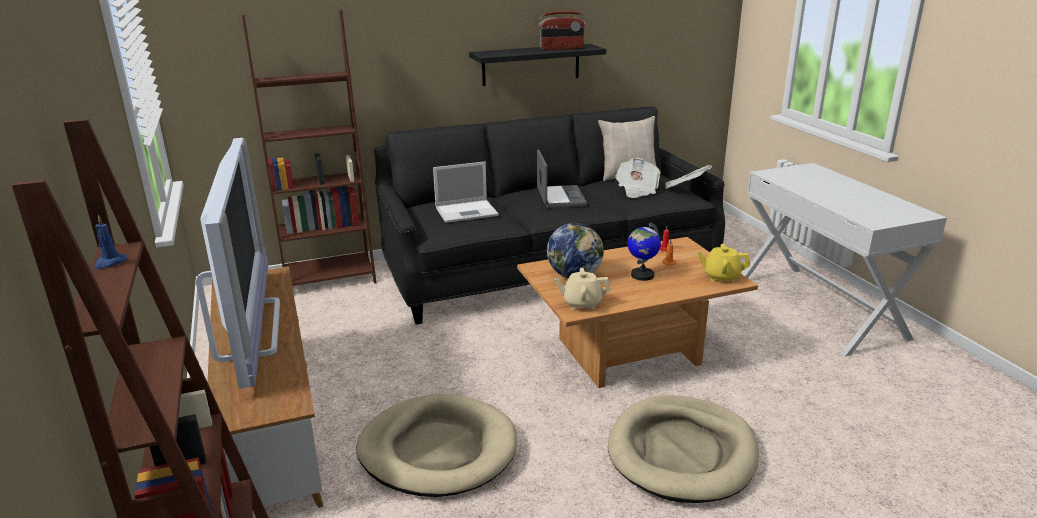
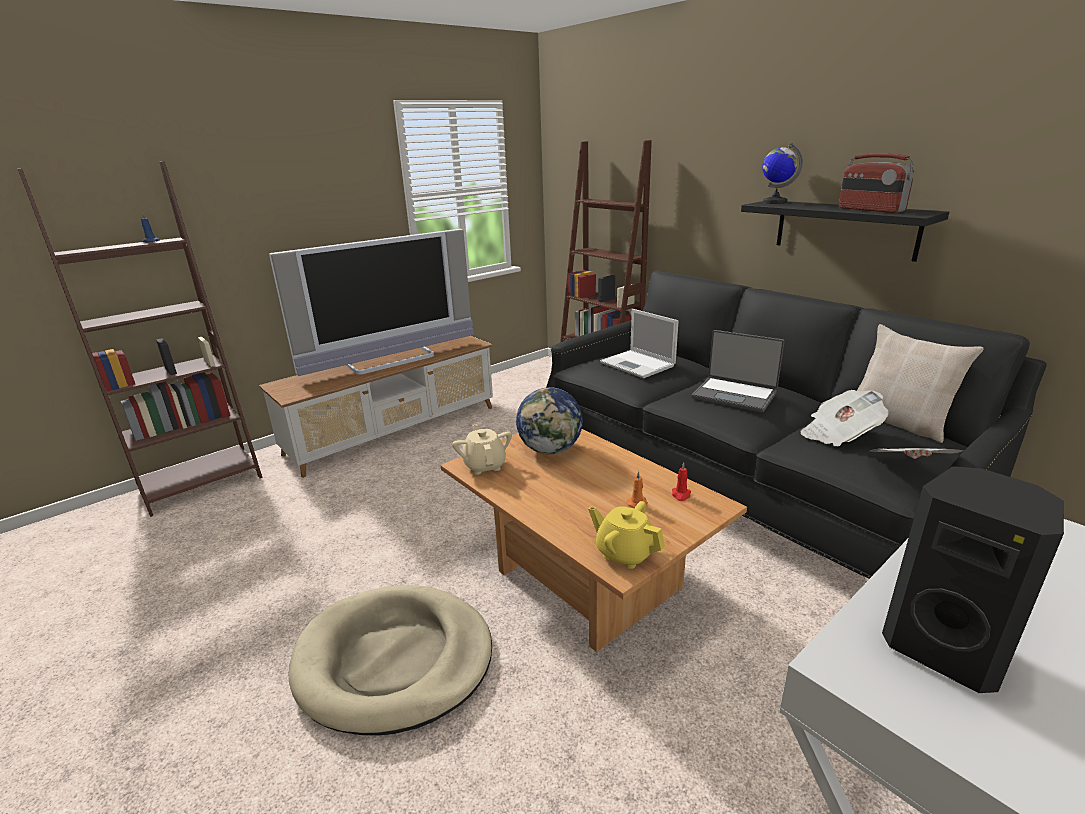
camera: 70 degrees right, 0 degrees up
beige dog bed [356,394,517,497] -> none
laptop [537,150,587,208] -> laptop turned 60 degrees clockwise [692,330,784,412]
globe [628,223,661,281] -> globe moved to [762,143,803,204]
yellow teapot [697,244,750,283] -> yellow teapot turned 45 degrees counterclockwise [588,501,665,569]
none -> black speaker [882,466,1064,693]

